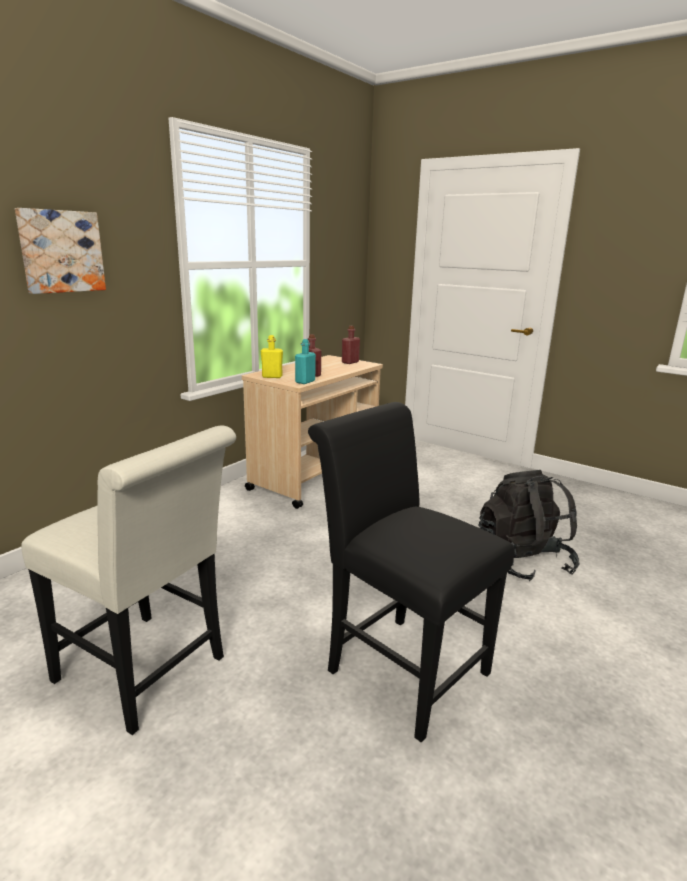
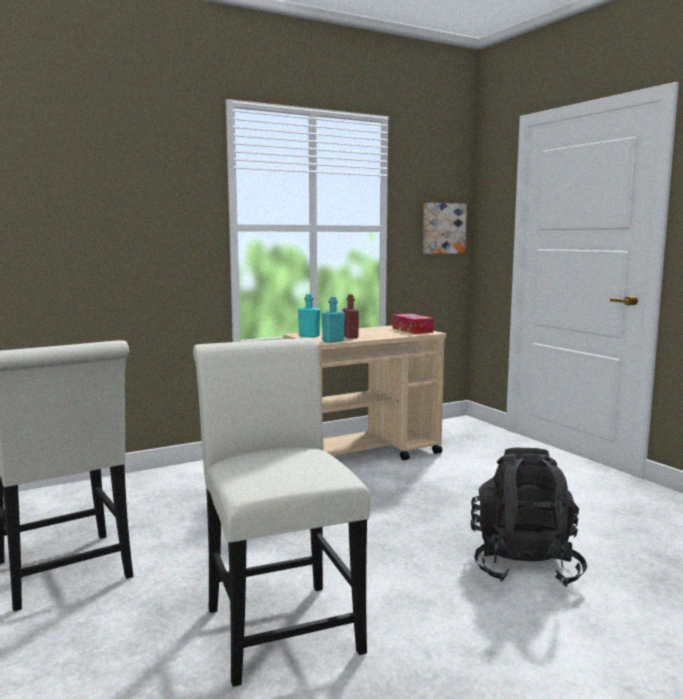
camera: 25 degrees right, 10 degrees down
picture [15,208,106,294] -> picture moved to [423,203,467,254]
yellow bottle [261,335,283,378] -> turquoise bottle [298,294,320,337]
black chair [308,402,515,743] -> white chair [193,338,370,687]
red bottle [342,326,360,364] -> tissue box [393,314,433,334]

